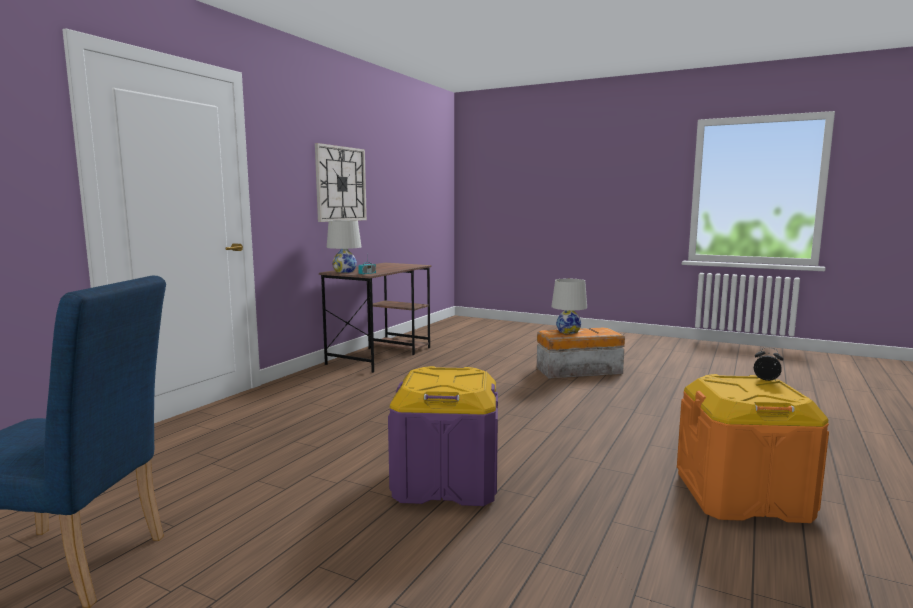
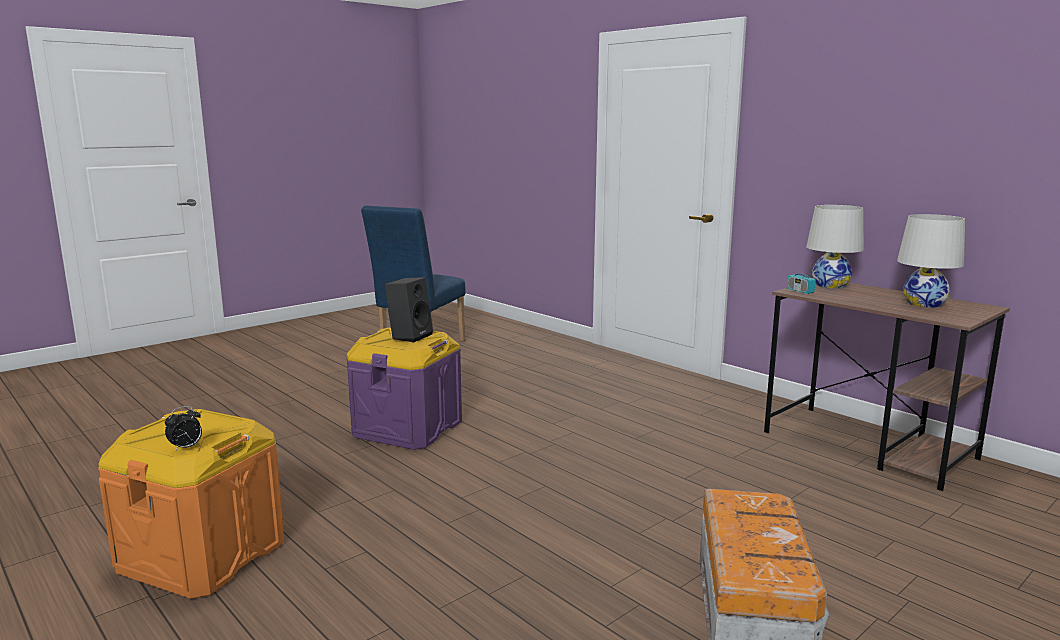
camera: 110 degrees right, 5 degrees up
wall clock [315,143,367,222] -> none
white table lamp [551,278,587,334] -> white table lamp moved to [897,214,965,308]
none -> black speaker [384,277,433,342]

